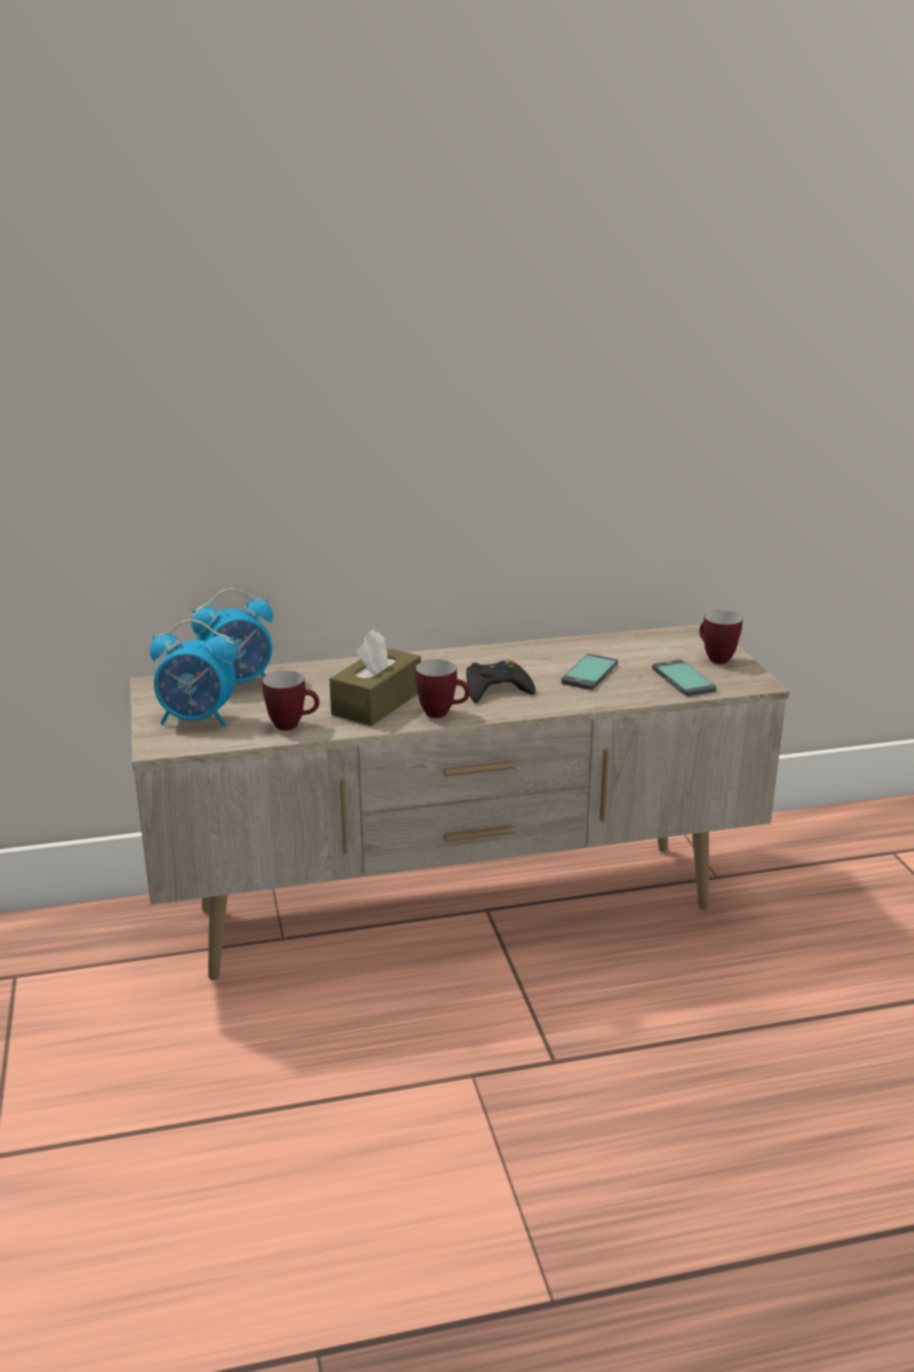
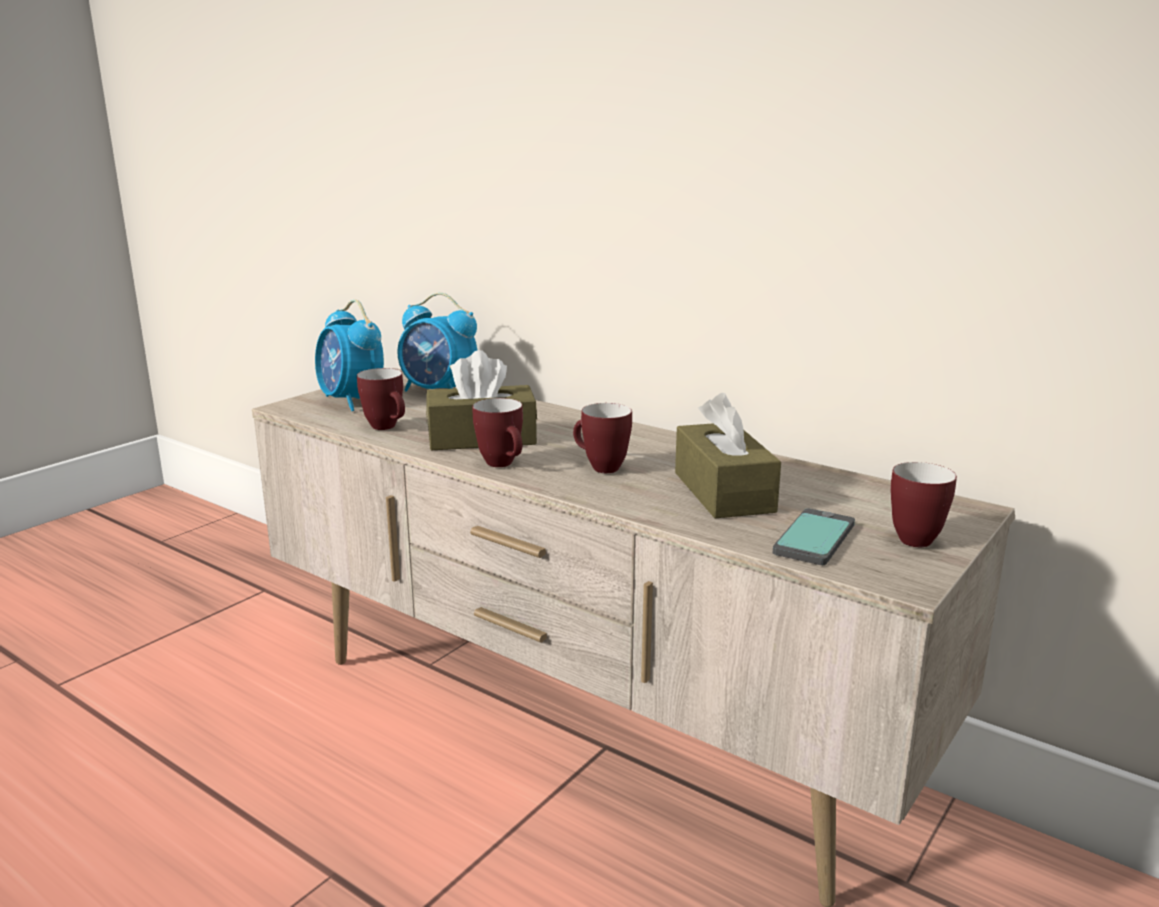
camera: 50 degrees right, 5 degrees down
black game controller [466,661,536,703] -> mug [573,403,632,473]
phone [561,654,618,690] -> brown tissue box [675,393,781,518]

